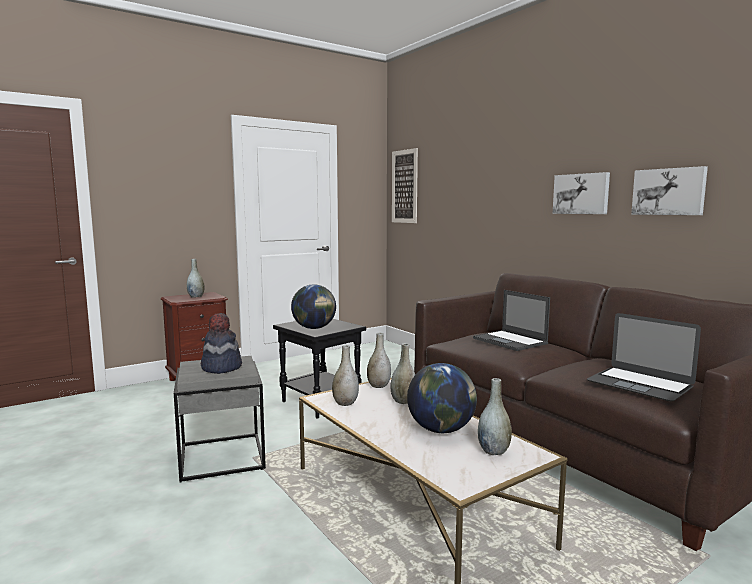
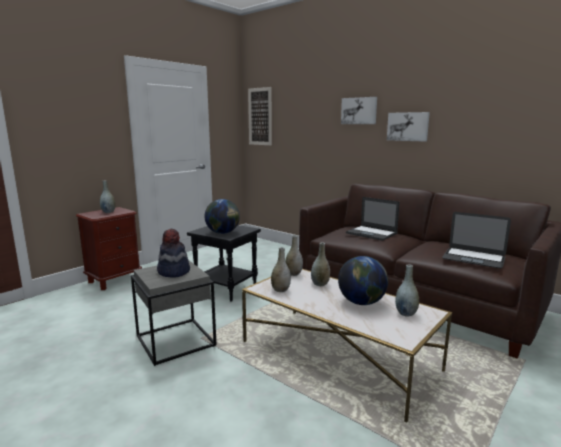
camera: 15 degrees left, 5 degrees up
picture [631,166,708,215] -> picture moved to [341,97,377,124]

